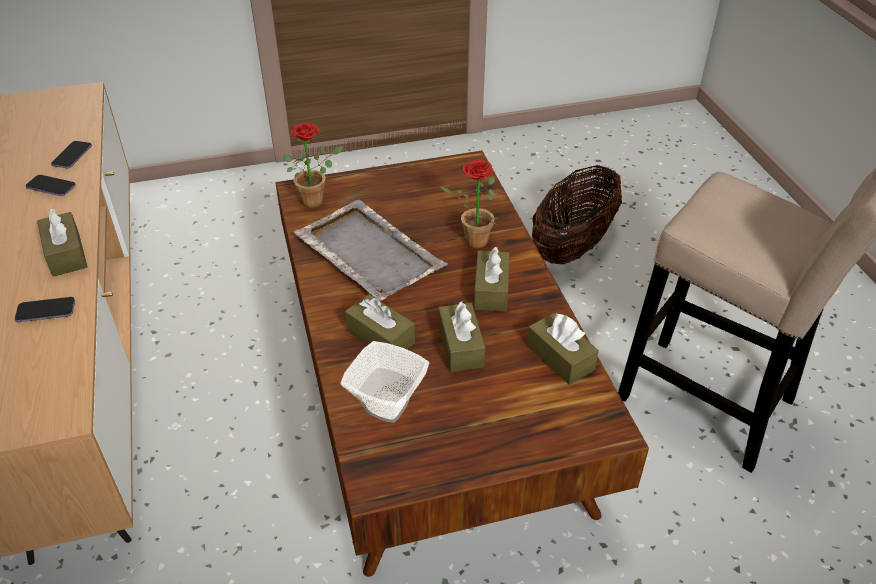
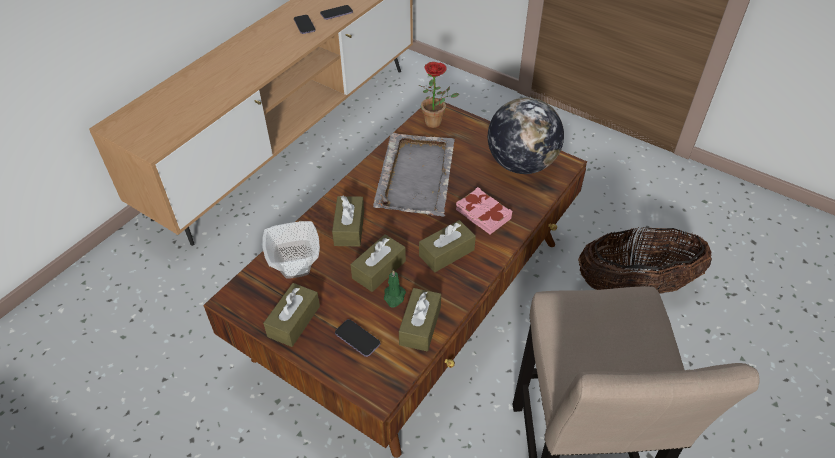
camera: 50 degrees right, 5 degrees up
phone [15,297,75,322] -> phone moved to [335,319,380,357]
brown tissue box [37,208,87,277] -> brown tissue box moved to [263,283,320,347]
potted plant [440,160,498,248] -> pink book [456,187,512,234]
none -> green candle [384,269,406,308]
none -> globe [488,98,564,174]

